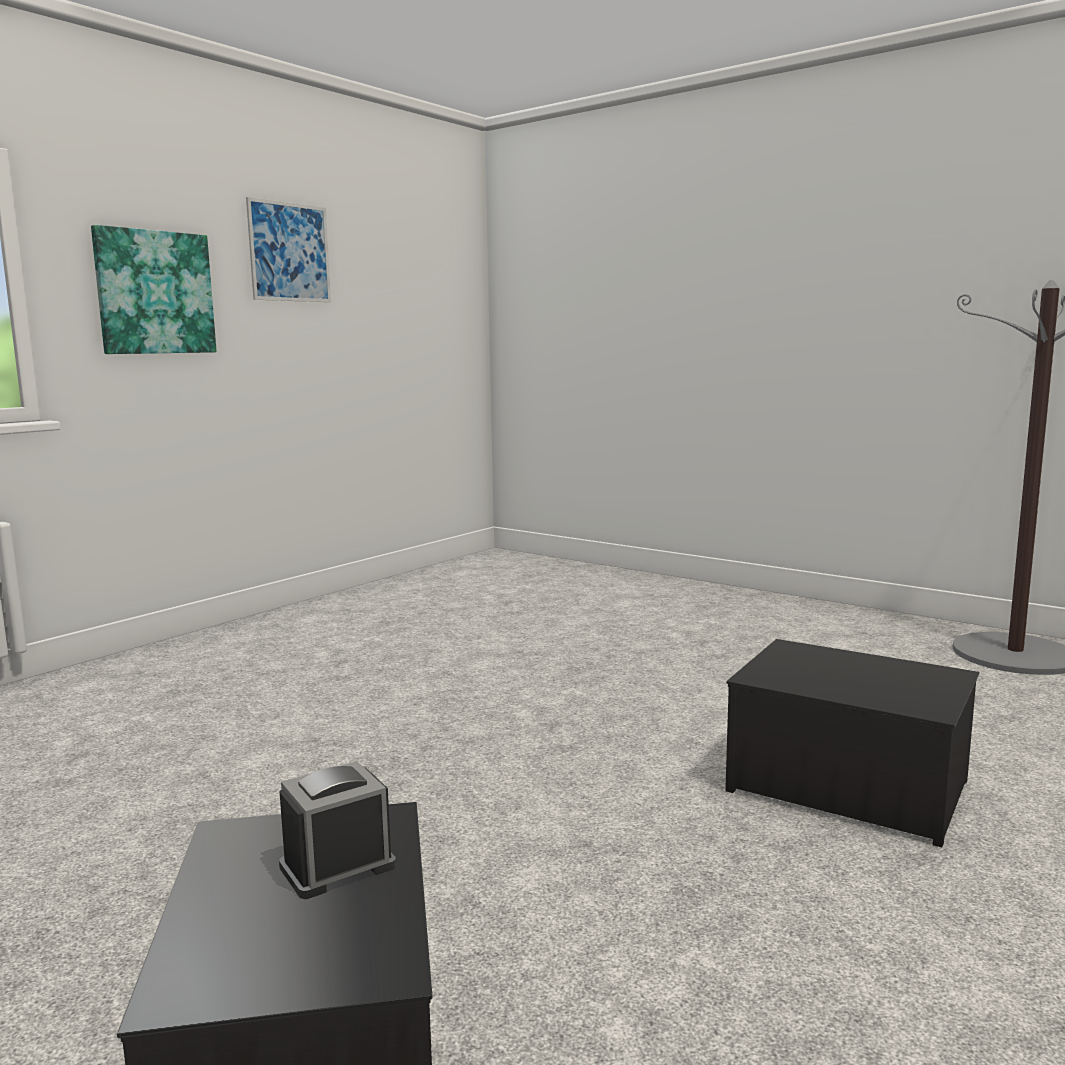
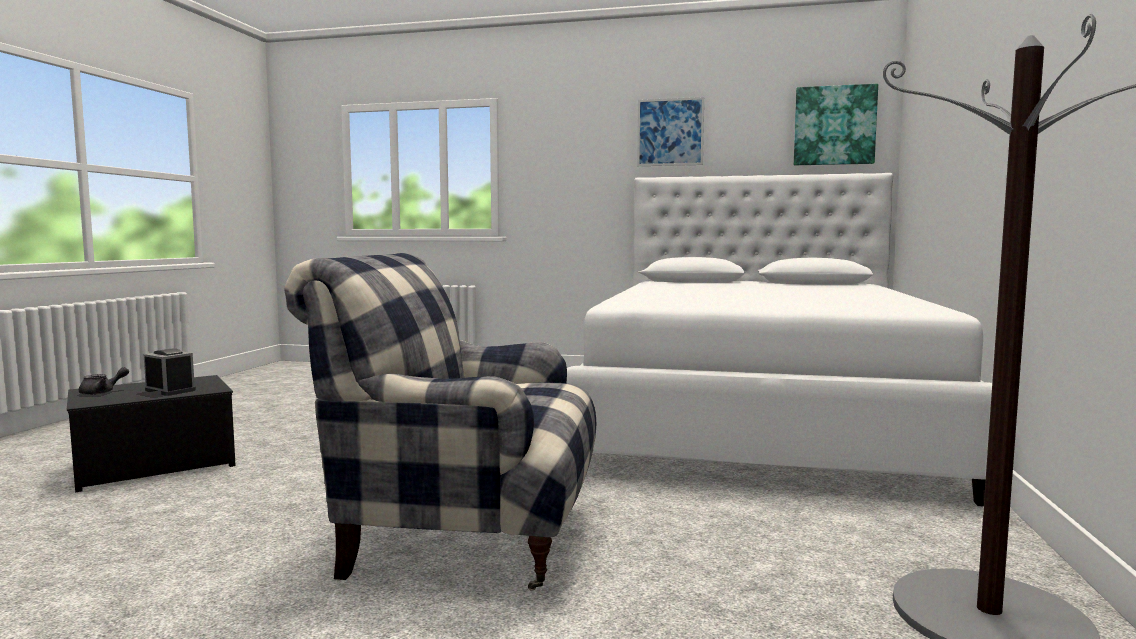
camera: 65 degrees right, 5 degrees down
picture [91,225,217,354] -> picture moved to [794,84,878,165]
storage box [725,639,979,847] -> armchair [284,253,596,591]
none -> grey teapot [79,367,129,395]
none -> white bed [567,173,992,506]

